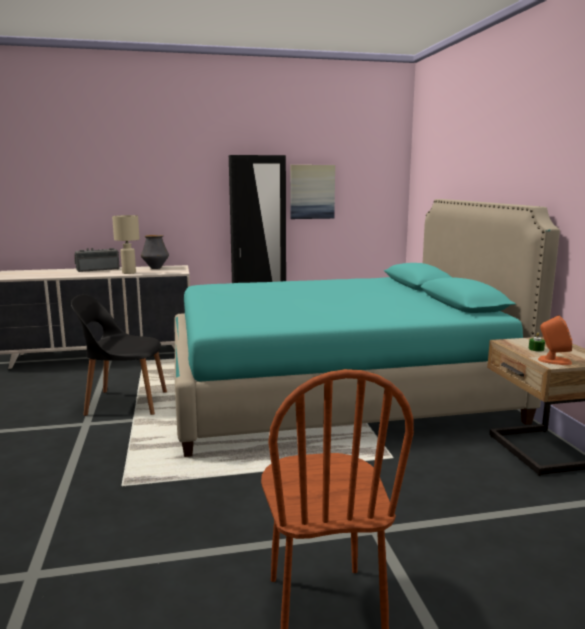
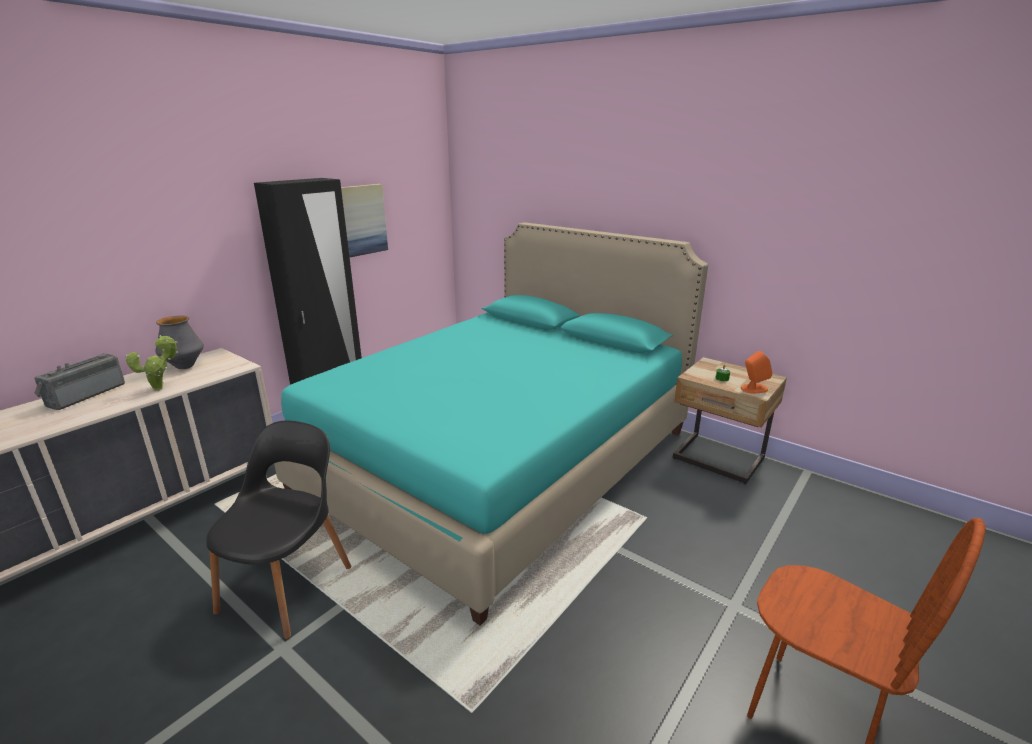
camera: 40 degrees left, 10 degrees up
black chair [71,294,167,416] -> black chair turned 150 degrees clockwise [206,420,351,639]
beige table lamp [112,215,140,274] -> potted plant [125,335,178,391]

